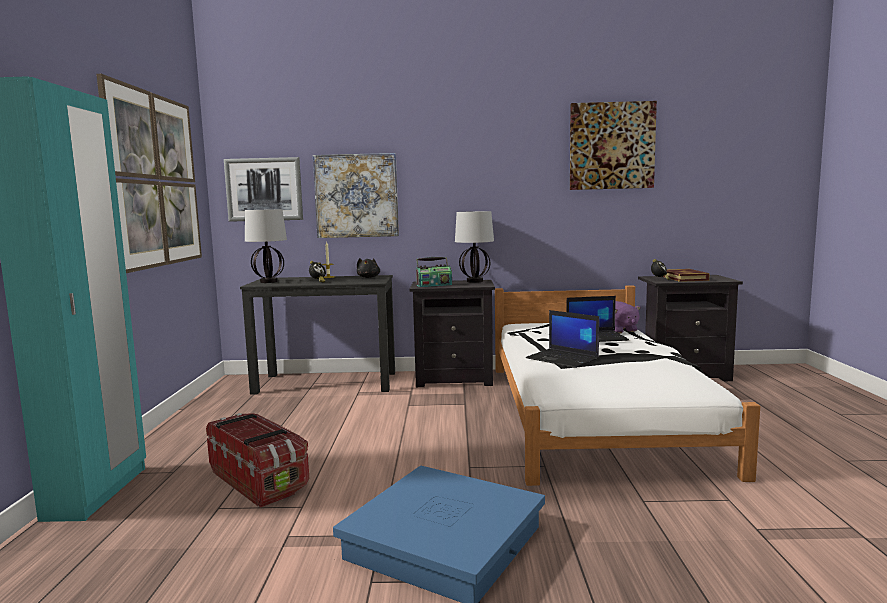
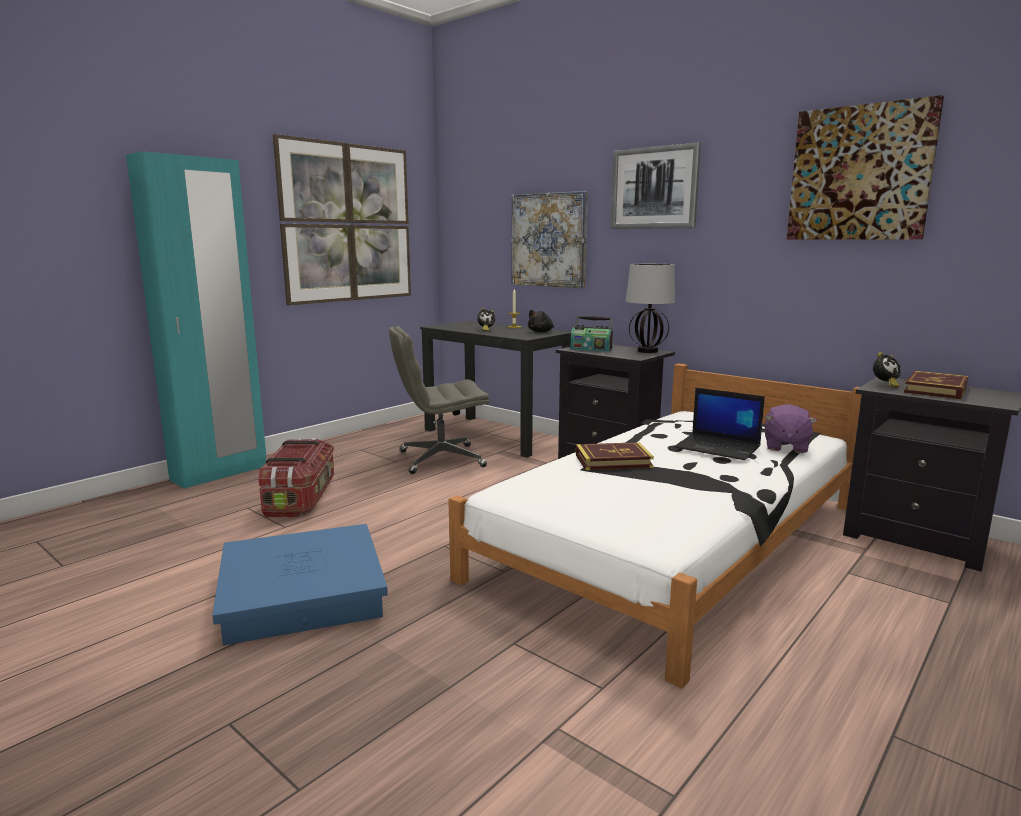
camera: 40 degrees right, 5 degrees up
picture [224,157,303,222] -> picture moved to [610,142,701,229]
table lamp [245,209,287,283] -> none
laptop [526,310,599,368] -> book [576,442,654,470]
none -> grey office chair [389,326,490,474]

